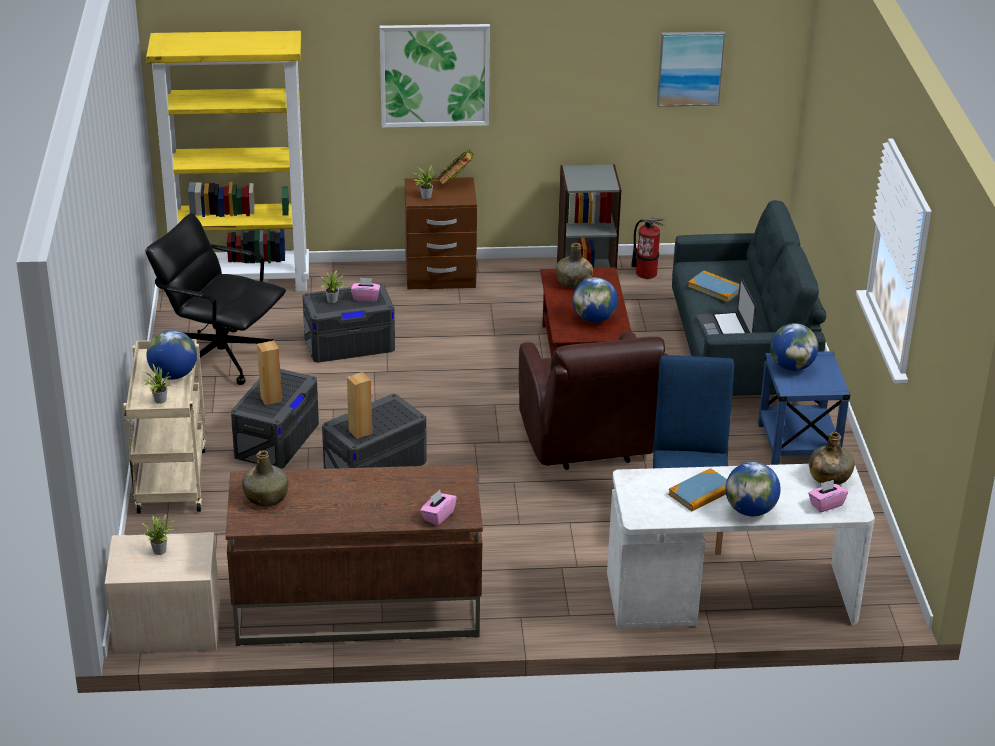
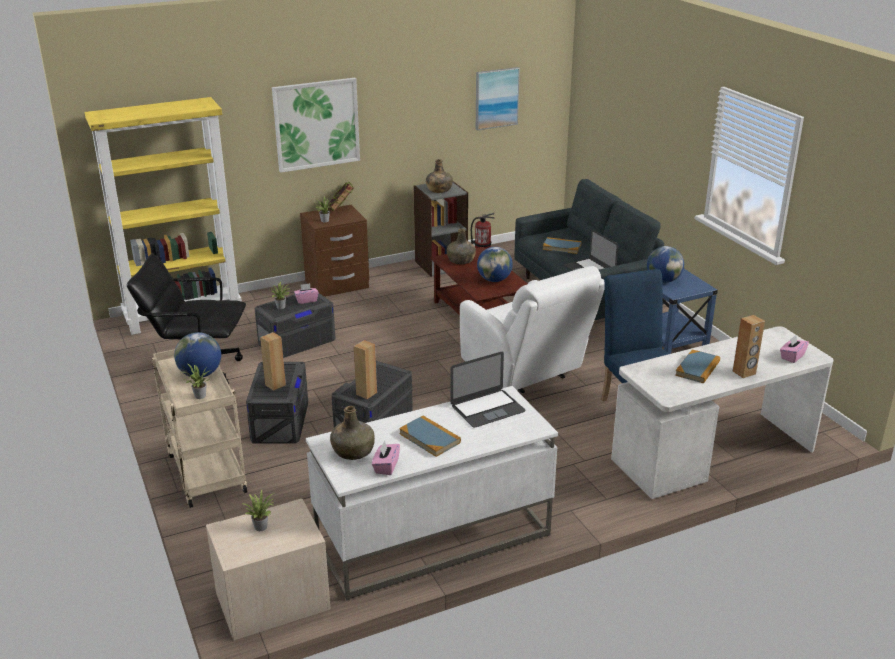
camera: 20 degrees left, 5 degrees down
brown desk [226,464,483,646] -> white desk [306,386,558,600]
pink tissue box [420,490,457,526] -> pink tissue box moved to [372,441,400,475]
brown armchair [519,332,668,470] -> white armchair [460,266,605,393]
globe [725,462,781,516] -> brown speaker [733,315,765,378]
green bottle [809,432,855,485] -> green bottle moved to [426,159,453,193]
none -> book [399,415,461,457]
none -> laptop [451,352,525,428]

